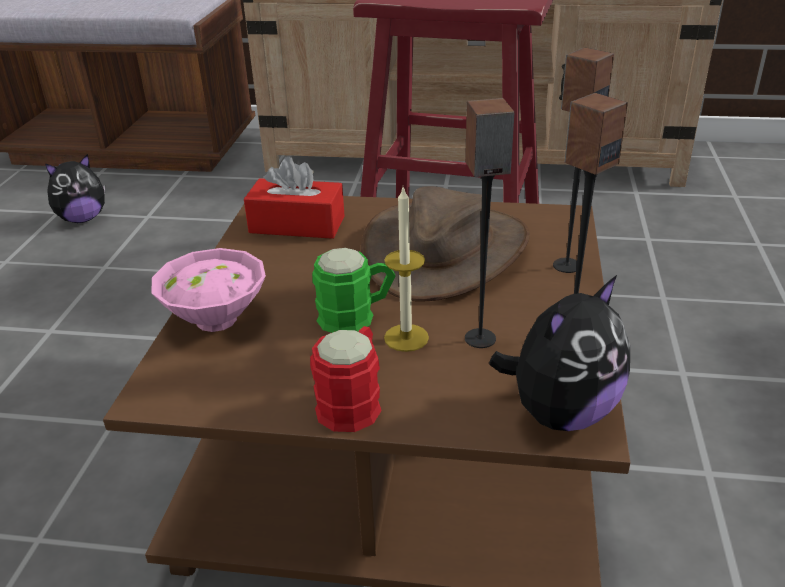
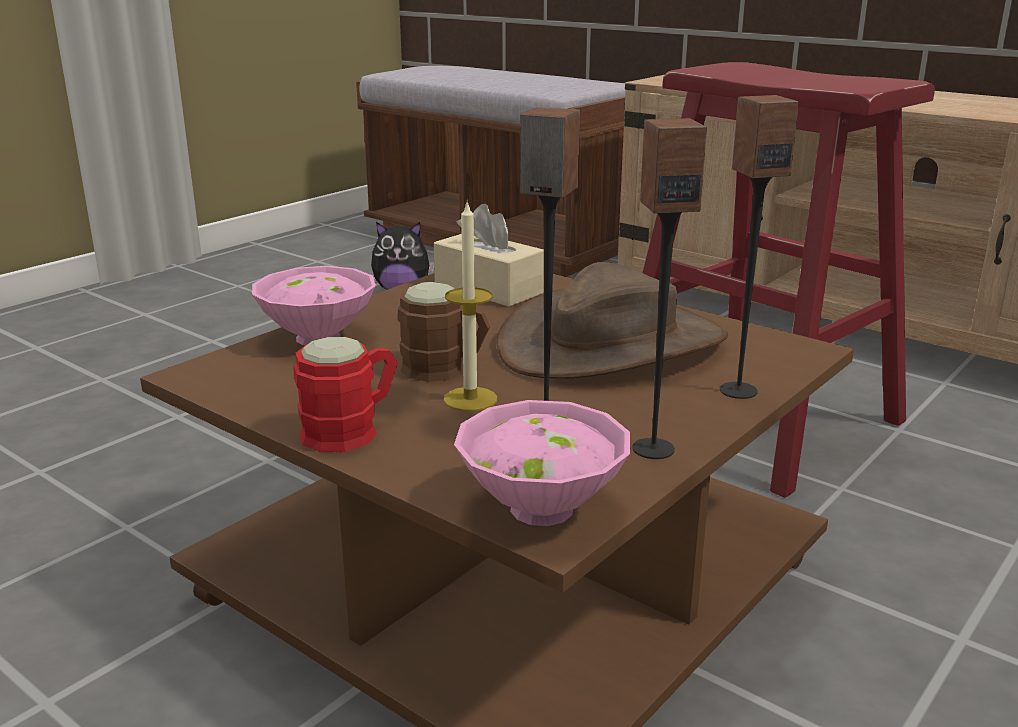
camera: 30 degrees right, 10 degrees down
red tissue box [244,157,344,239] -> beige tissue box [434,204,544,307]
green mug [312,248,395,333] -> brown mug [397,282,490,382]
plush toy [489,275,630,431] -> pink bowl [454,400,630,526]

